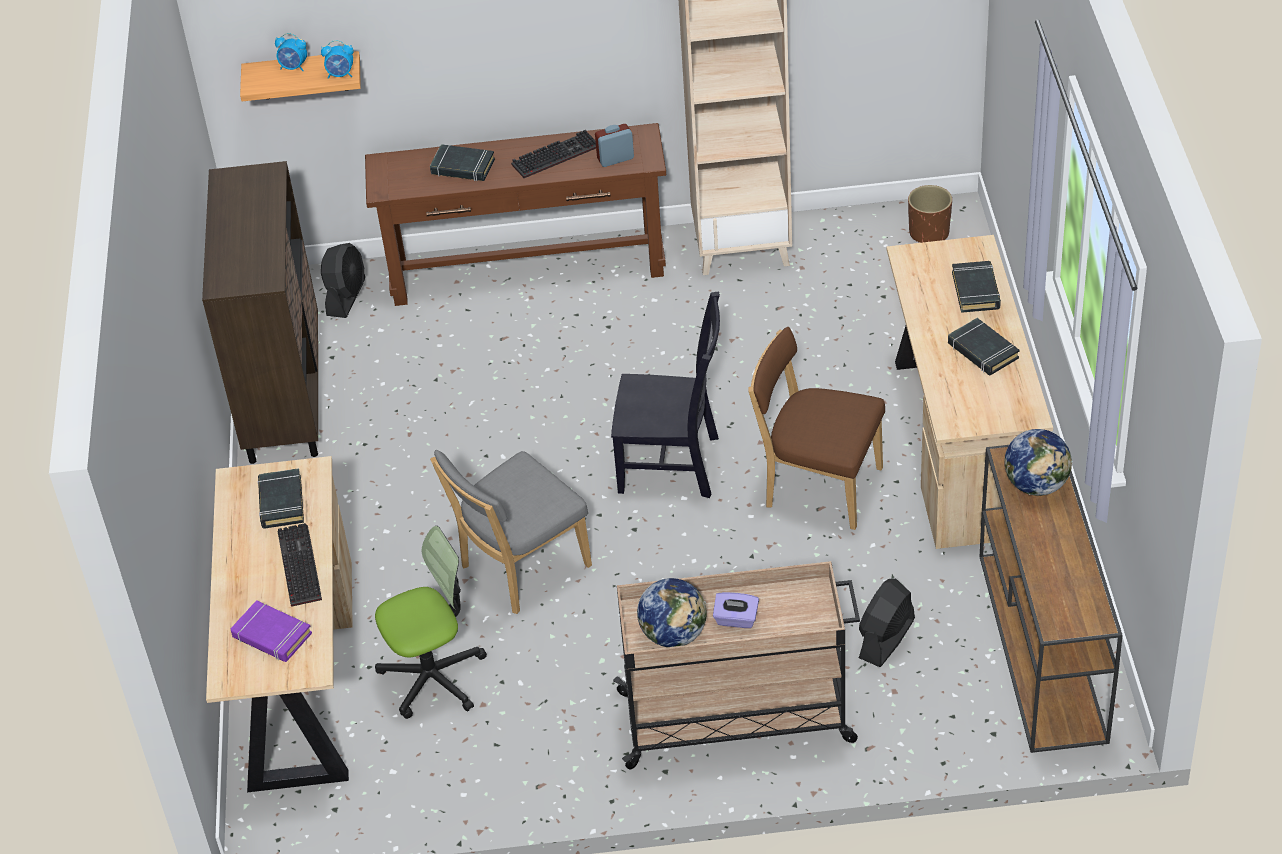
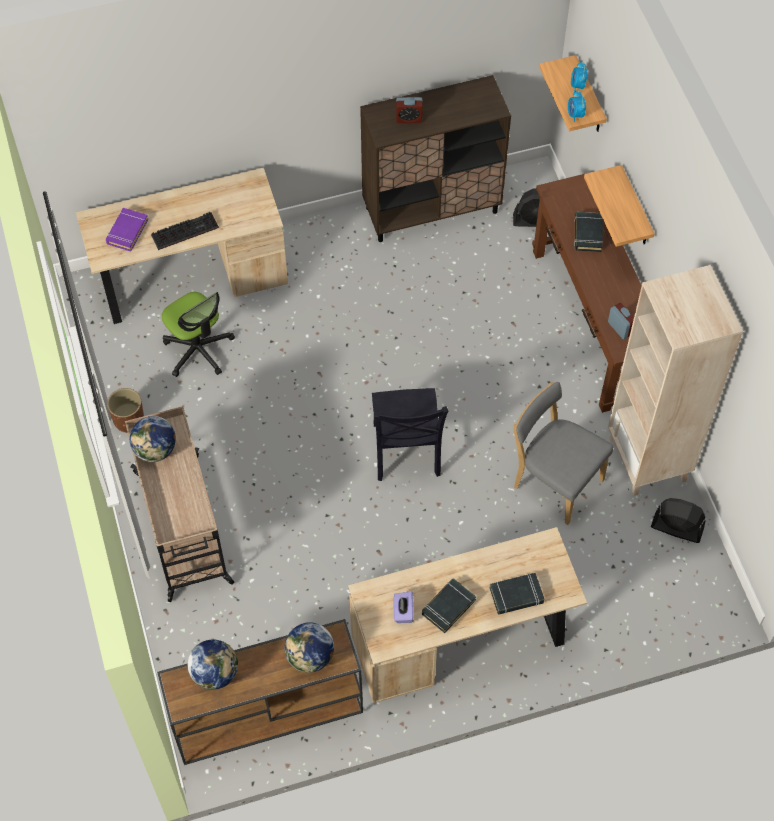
camera: 75 degrees right, 15 degrees up
black book [258,468,304,529] -> none
grey chair [430,450,592,614] -> grey chair moved to [513,381,613,525]
keyboard [511,130,596,178] -> none
purple tissue box [713,592,759,628] -> purple tissue box moved to [393,591,414,623]
brown chair [748,327,885,530] -> none
black fan [859,579,915,667] -> black fan moved to [651,498,706,543]
brown planter [908,185,952,243] -> brown planter moved to [107,388,144,433]
none -> globe [188,640,238,690]
none -> alarm clock [396,97,423,123]
none -> shelf [584,165,655,247]

